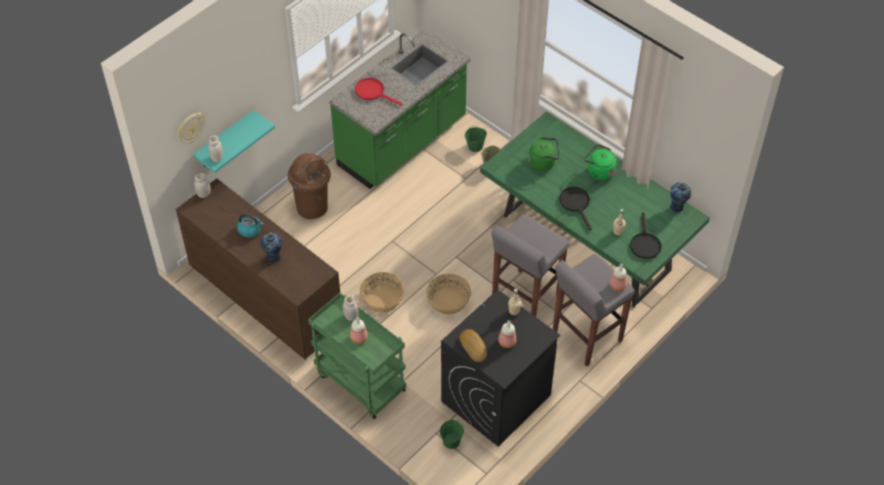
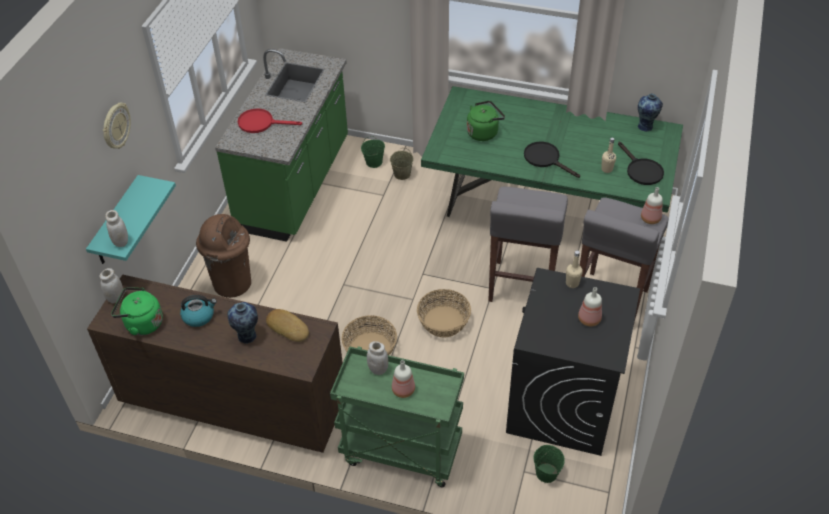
camera: 25 degrees left, 5 degrees down
wall clock [177,112,205,143] -> wall clock moved to [103,103,131,149]
bread [459,329,487,362] -> bread moved to [266,309,309,342]
green kettle [584,144,617,180] -> green kettle moved to [111,287,163,335]

